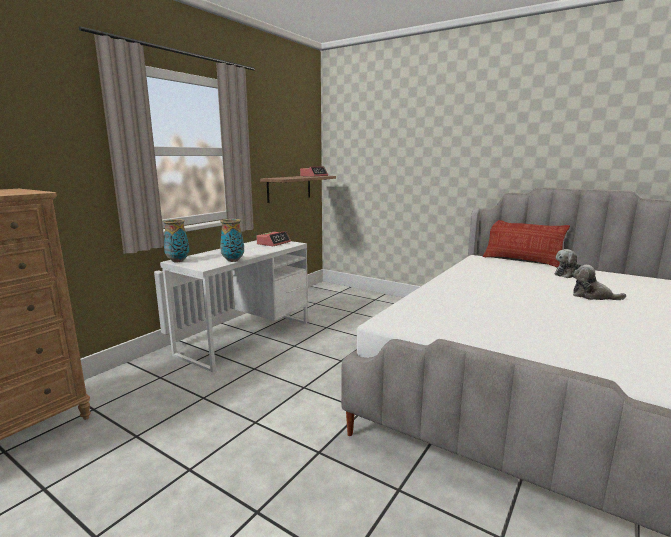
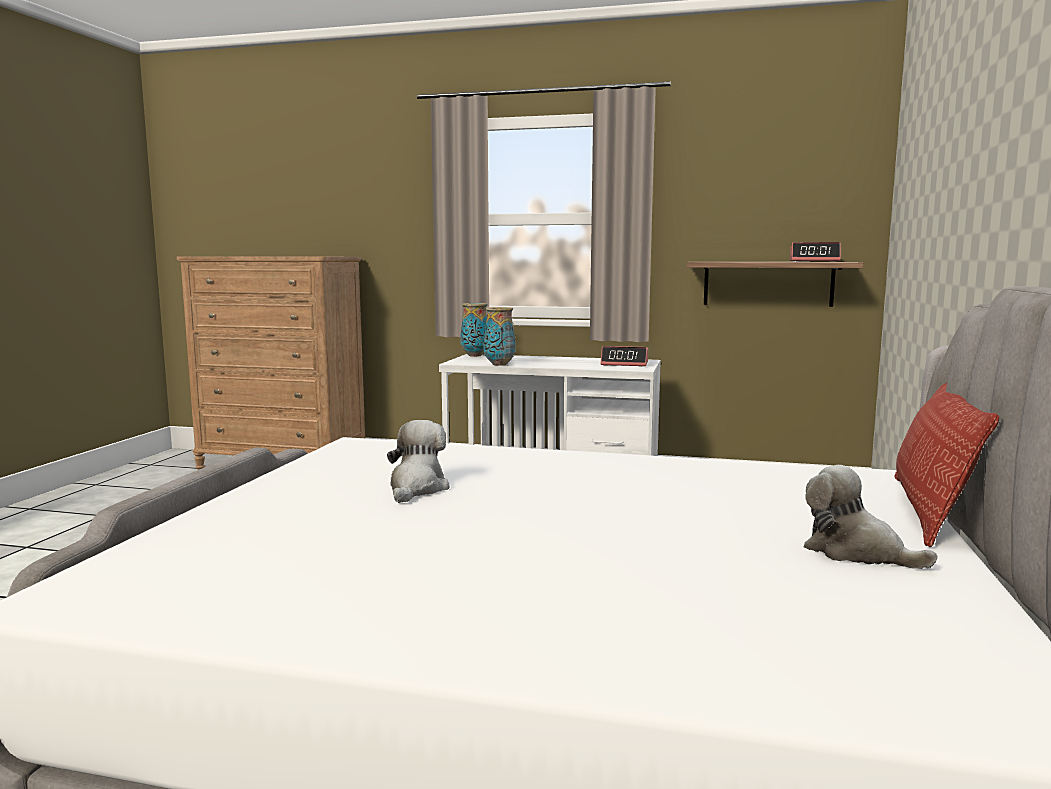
camera: 70 degrees right, 5 degrees down
plush toy [572,265,626,300] -> plush toy moved to [387,420,450,503]

